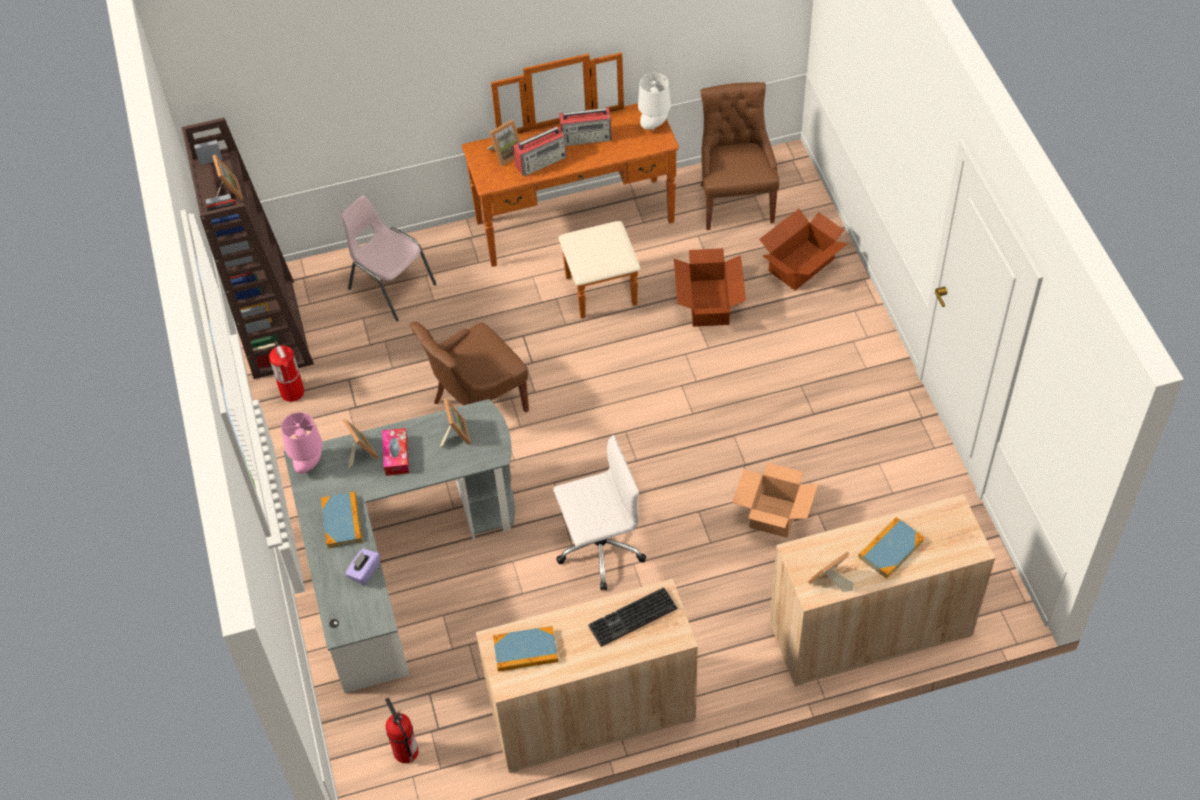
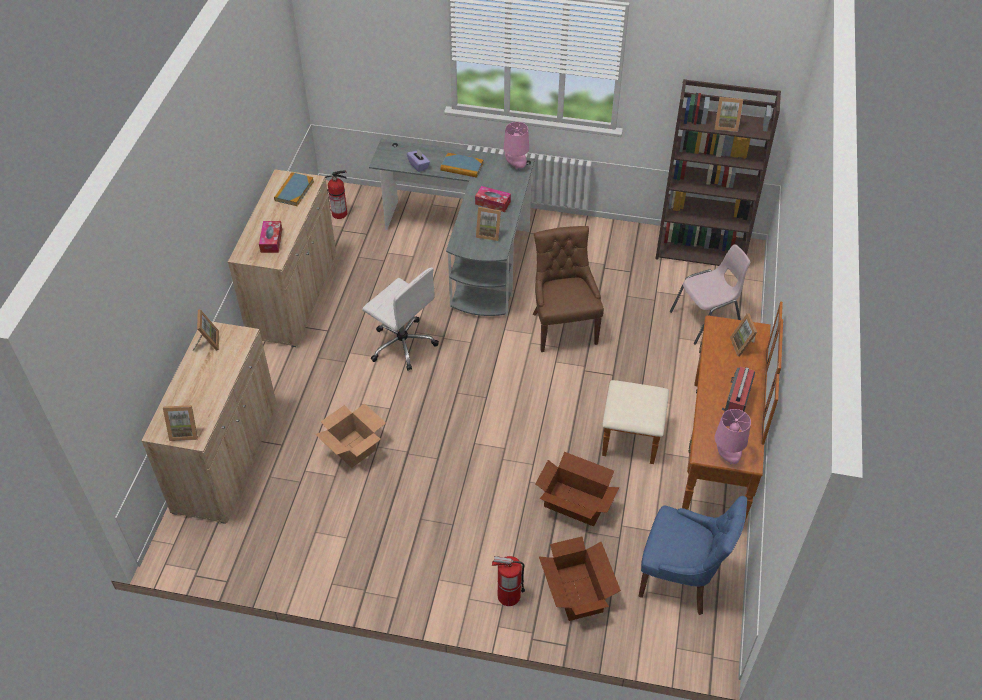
camera: 115 degrees right, 5 degrees down
fire extinguisher [269,340,304,402] -> fire extinguisher moved to [492,556,525,606]
picture frame [343,418,378,469] -> picture frame moved to [163,405,198,441]
radio [513,126,566,176] -> none
white office chair [553,435,646,590] -> white office chair turned 60 degrees counterclockwise [362,268,439,371]
keyboard [588,587,677,647] -> tissue box [259,221,282,253]
white table lamp [638,73,671,131] -> pink table lamp [715,409,751,464]
brown chair [700,82,779,230] -> blue chair [639,496,747,615]
book [858,517,925,579] -> none

